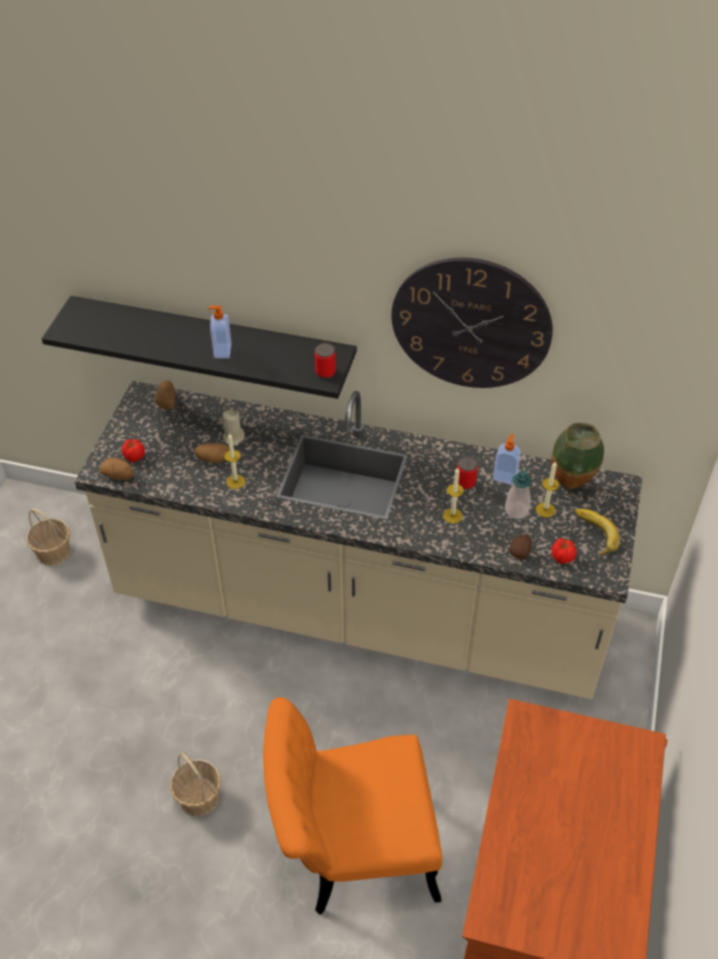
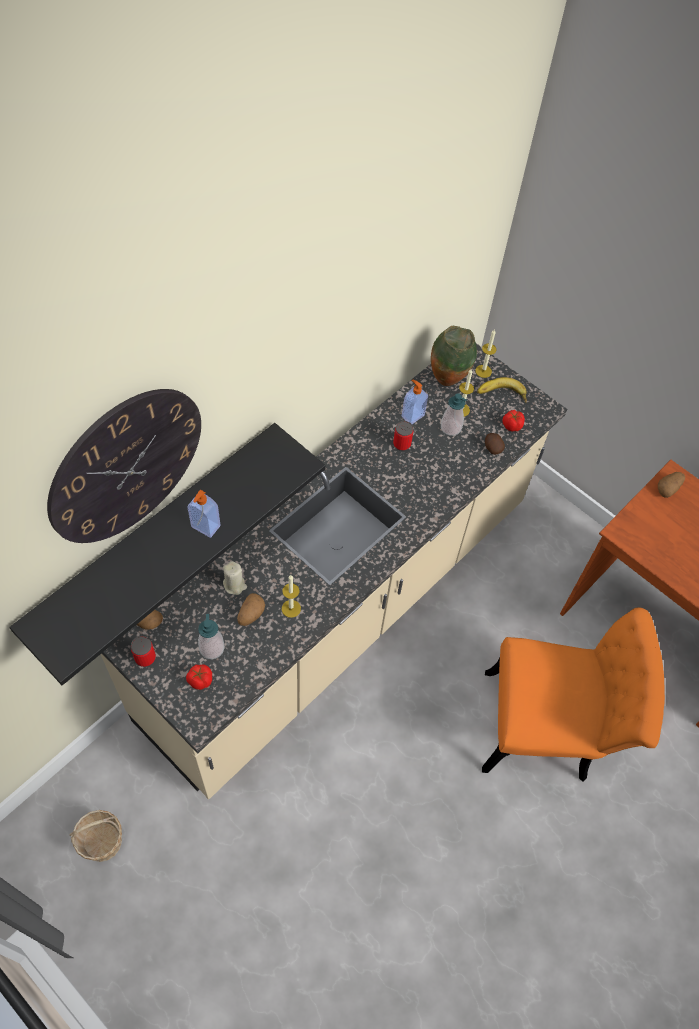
camera: 65 degrees left, 10 degrees up
potato [99,457,134,480] -> potato moved to [658,472,685,498]
basket [170,751,221,817] -> none
orange chair [263,697,442,915] -> orange chair turned 105 degrees counterclockwise [482,607,665,782]
can [315,343,336,379] -> can moved to [131,636,156,667]
wall clock [391,258,553,388] -> wall clock moved to [47,389,201,543]
candle [443,468,464,524] -> candle moved to [475,329,497,378]
none -> soap dispenser [198,614,225,659]

